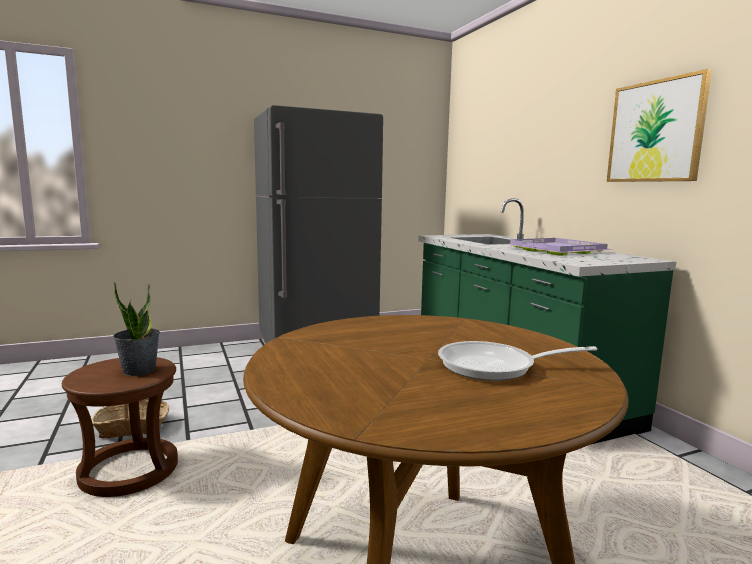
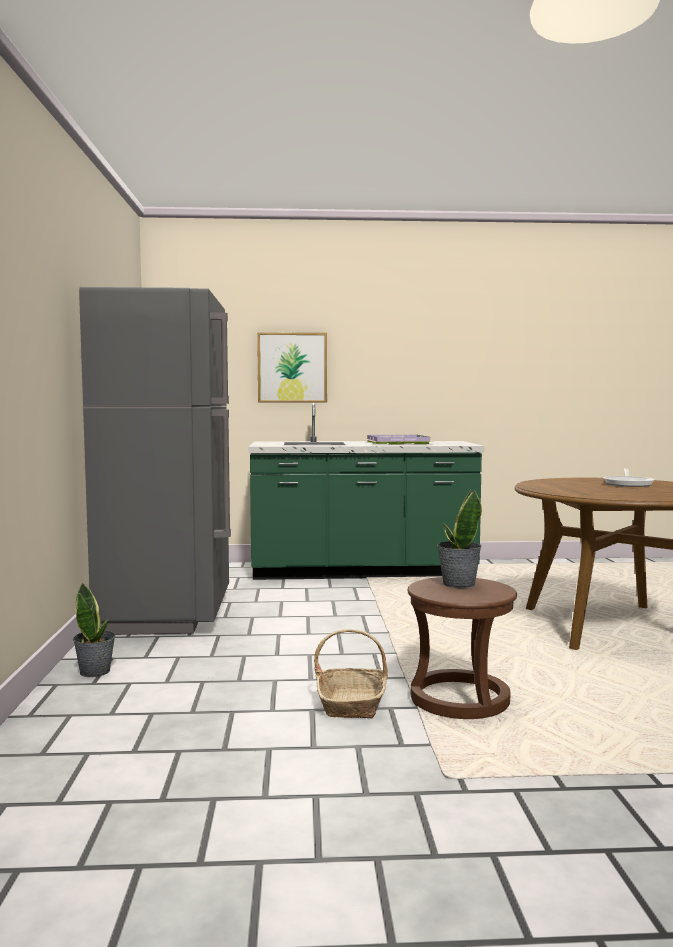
camera: 70 degrees left, 5 degrees down
picture [607,69,712,182] -> picture moved to [257,332,327,402]
none -> potted plant [73,582,116,677]

